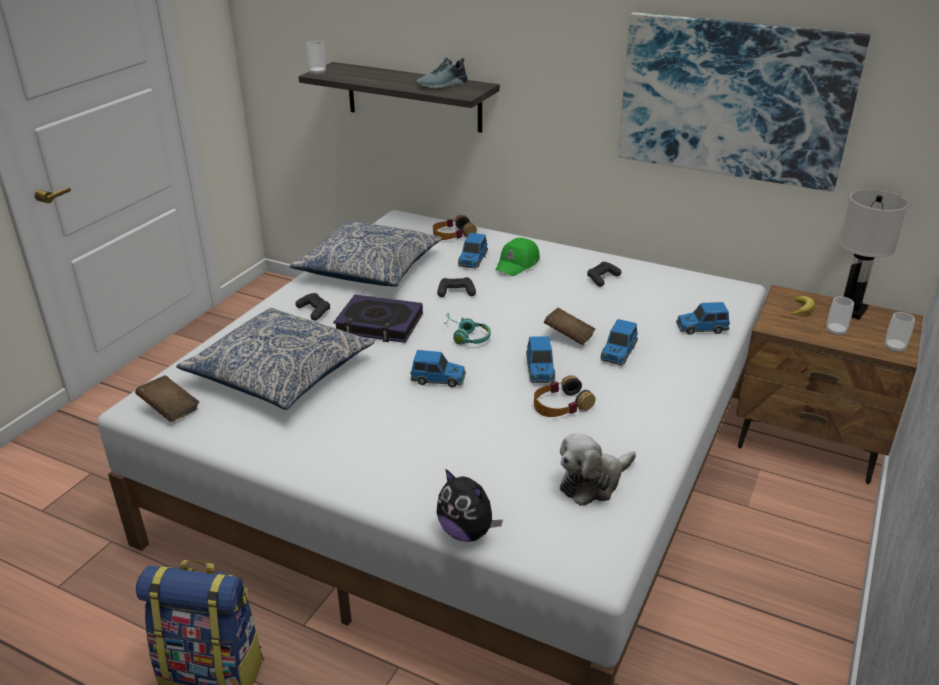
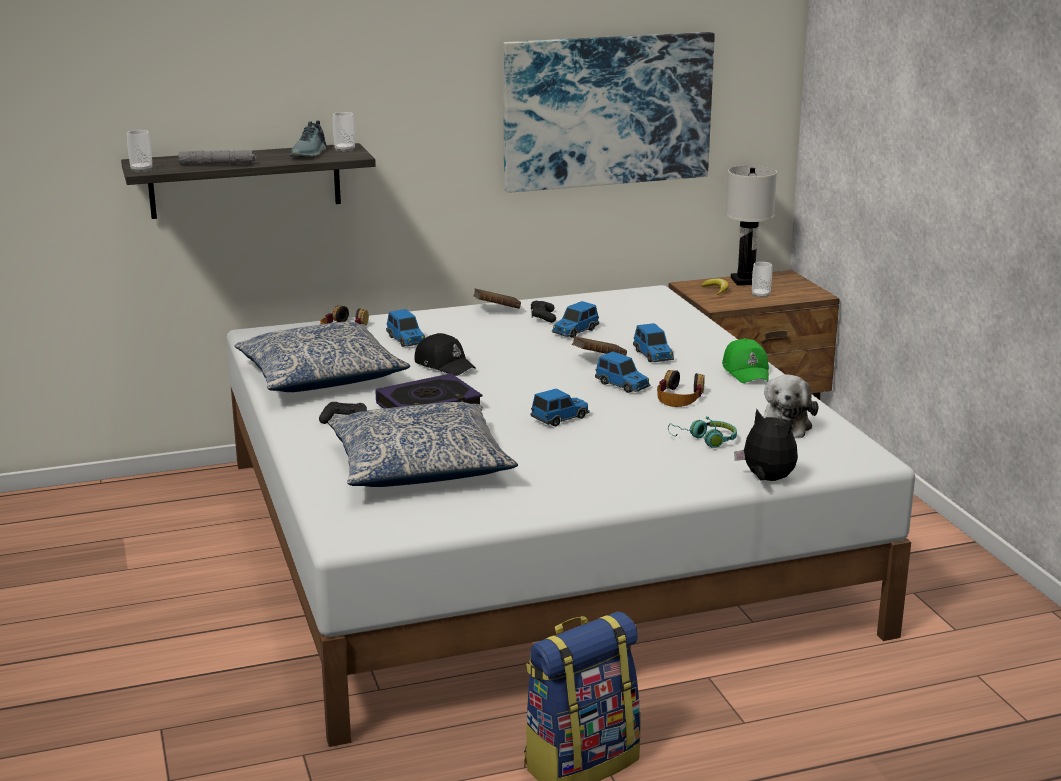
camera: 45 degrees left, 10 degrees down
brown book [135,375,200,422] -> brown book moved to [473,288,521,309]
black game controller [437,277,476,297] -> black cap [415,333,476,376]
plush toy [437,469,503,542] -> plush toy turned 135 degrees counterclockwise [734,408,798,481]
turquoise headphones [444,313,491,345] -> turquoise headphones moved to [668,416,737,448]
green cap [495,238,540,276] -> green cap moved to [722,338,769,383]
toy car [676,302,730,335] -> toy car moved to [552,301,599,338]
cup [885,312,915,353] -> cup moved to [333,112,355,152]
none -> grey flashlight [179,150,256,165]

